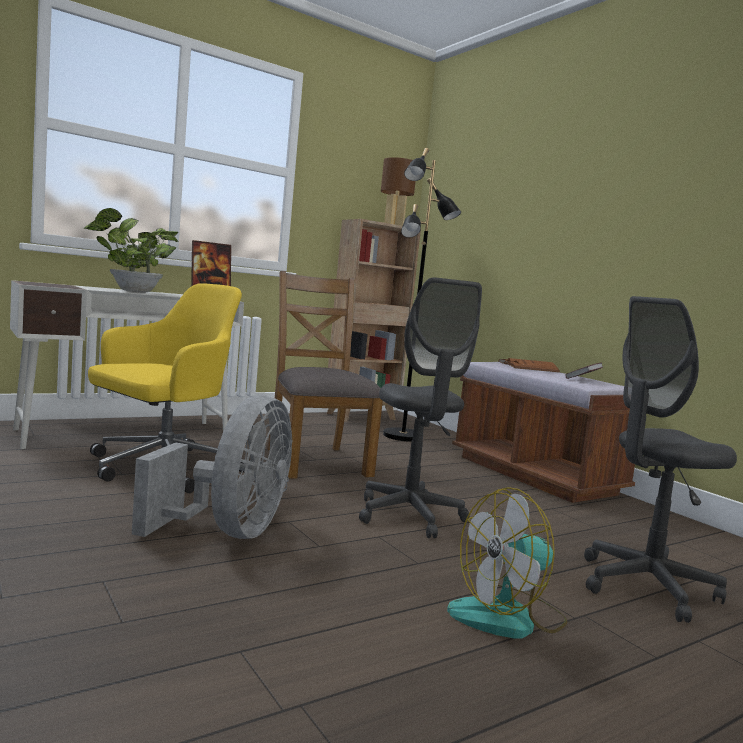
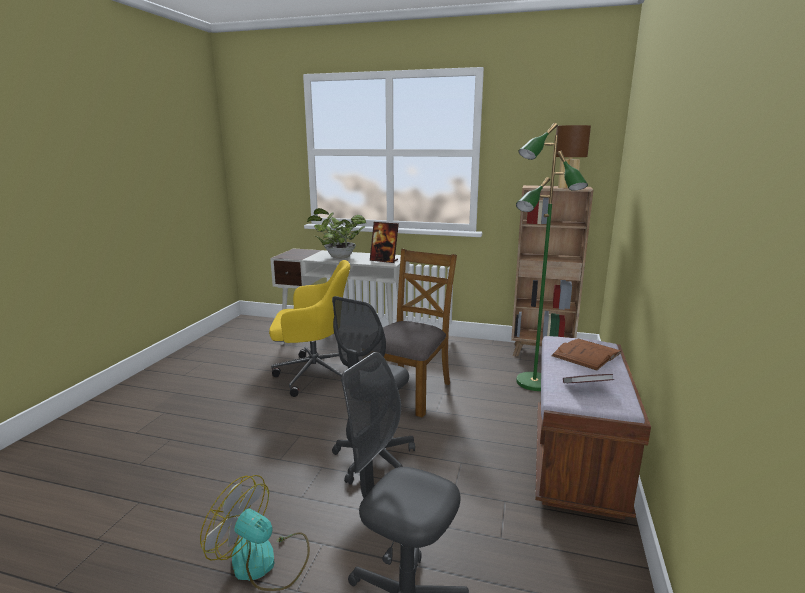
camera: 50 degrees right, 10 degrees up
grey fan [132,395,292,539] -> none
black floor lamp [383,148,461,442] -> green floor lamp [516,123,588,391]

